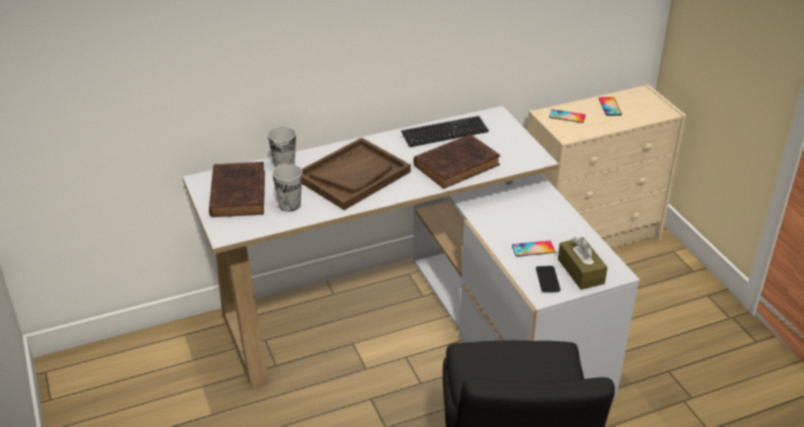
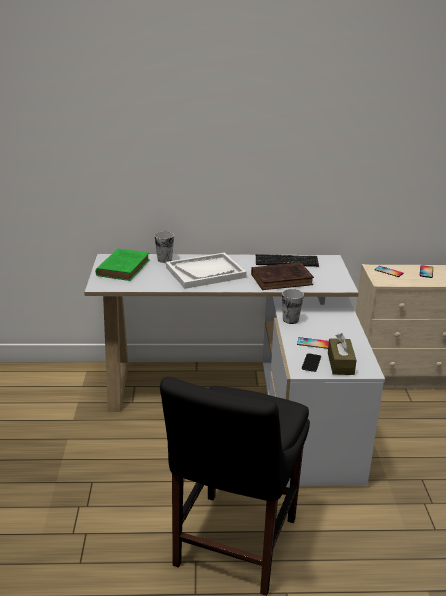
camera: 20 degrees right, 10 degrees down
brown book [209,162,265,217] -> green book [96,248,150,281]
cup [272,164,302,212] -> cup moved to [282,289,304,324]
brown tray [302,137,411,210] -> white tray [166,252,247,289]

